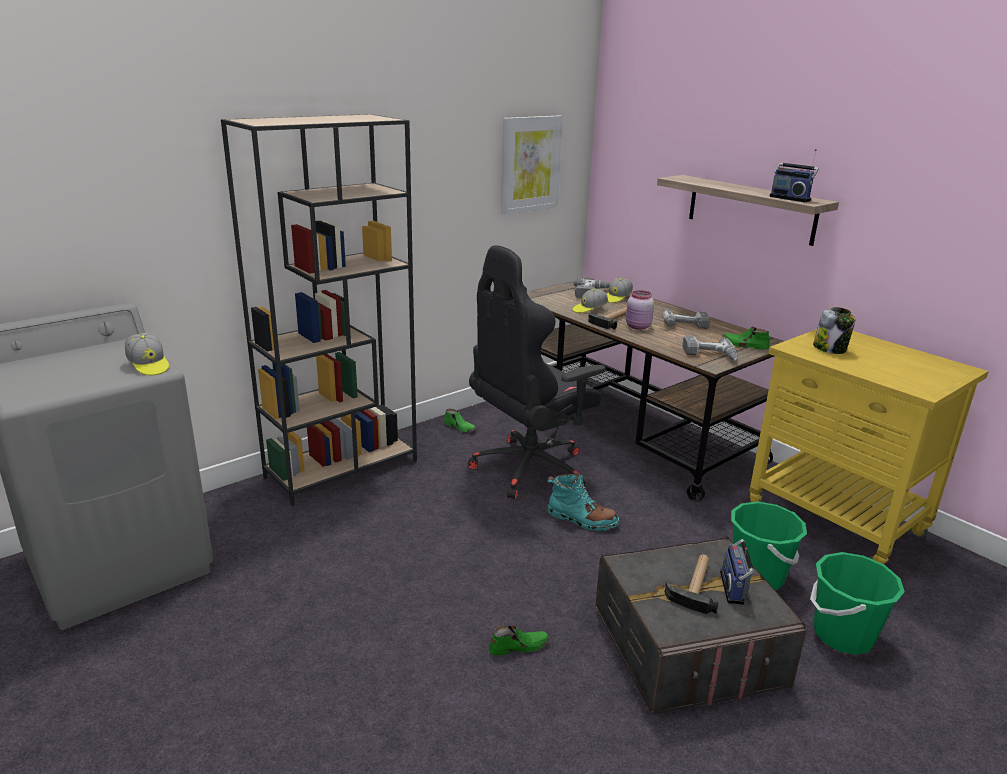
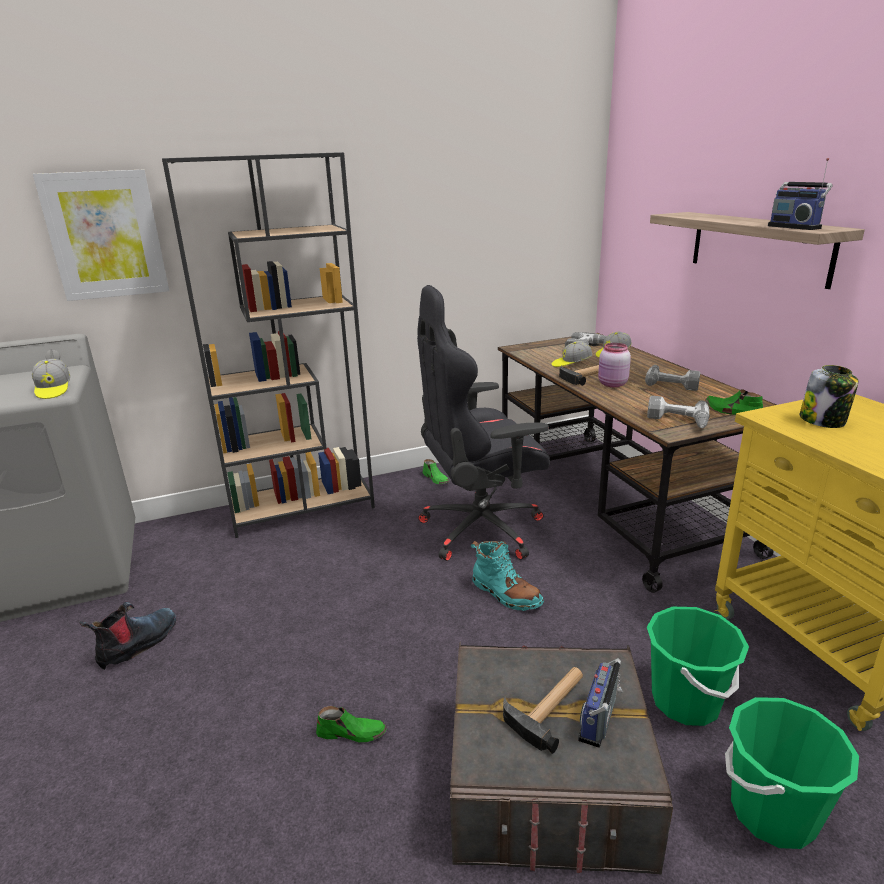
camera: 20 degrees right, 0 degrees up
picture [501,116,563,215] -> picture moved to [33,170,169,301]
none -> boot [79,602,176,670]

